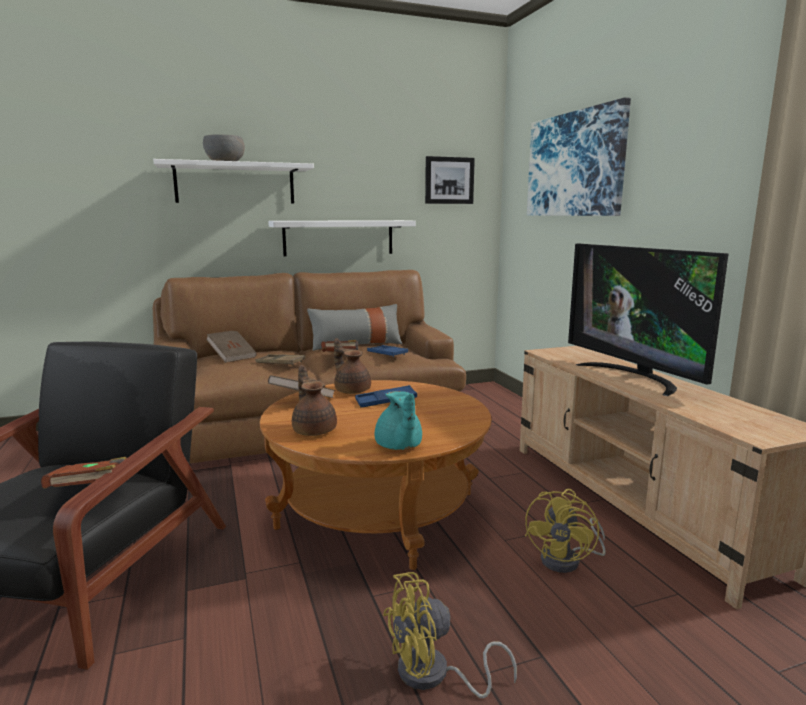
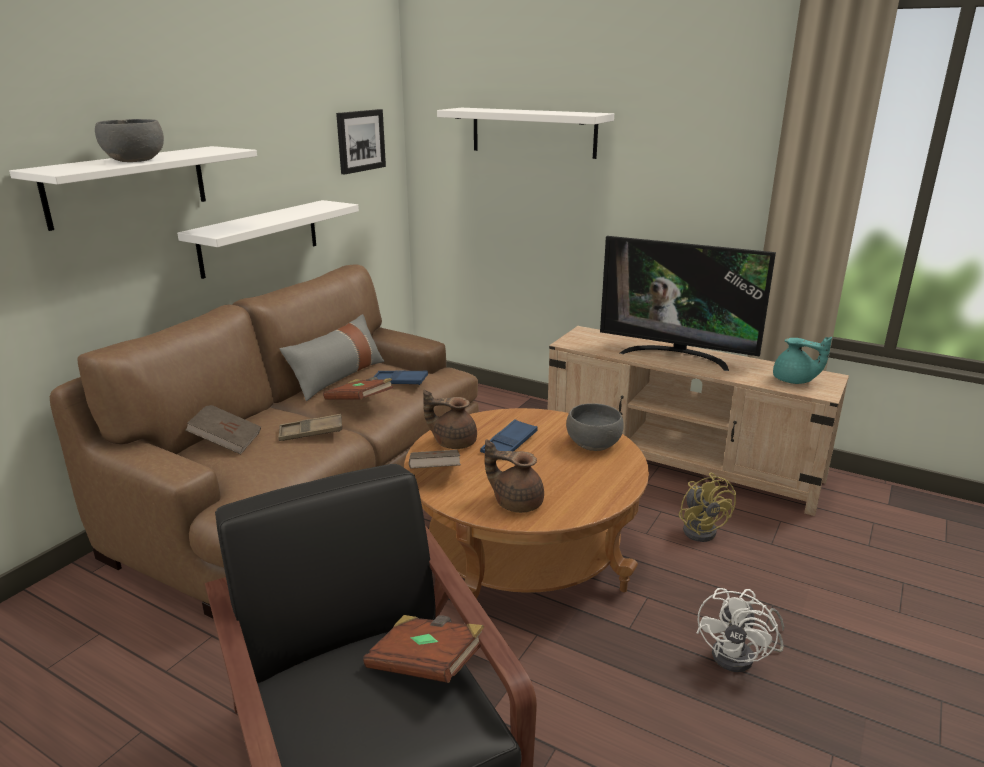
camera: 40 degrees left, 10 degrees up
turquoise teapot [375,391,422,450] -> turquoise teapot moved to [773,337,832,384]
yellow fan [383,572,517,698] -> white fan [697,588,784,672]
picture [527,97,631,216] -> white shelf [437,108,614,159]
none -> grey bowl [566,403,624,451]

